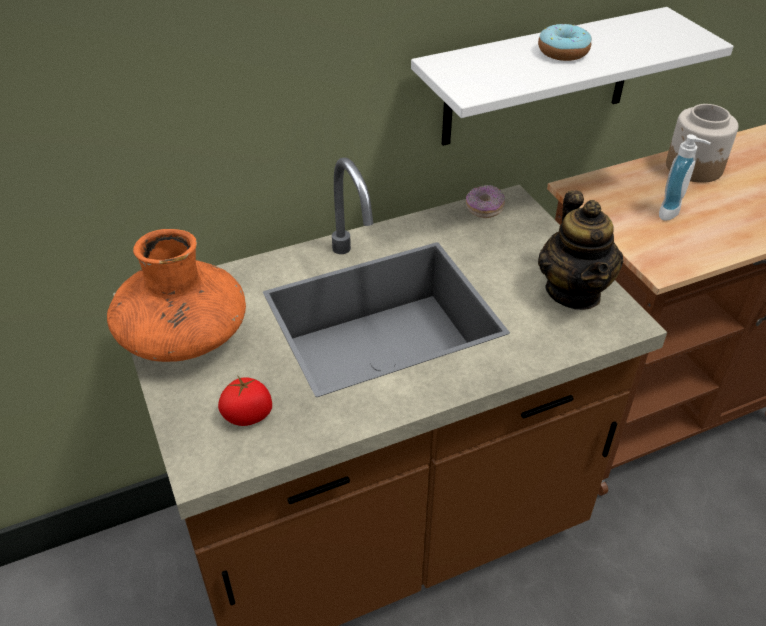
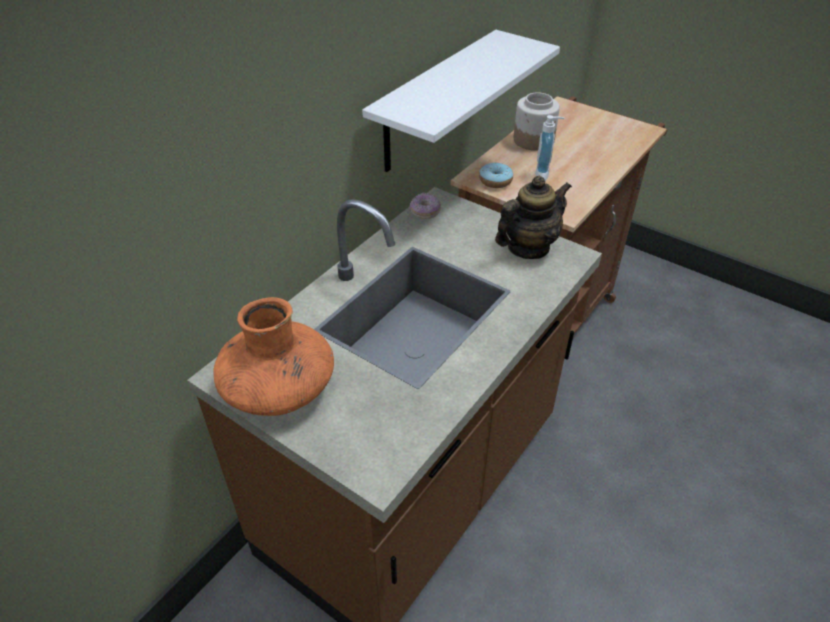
camera: 30 degrees left, 0 degrees up
tomato [218,375,272,426] -> none
donut [538,24,592,61] -> donut moved to [479,162,513,188]
teapot [538,191,623,310] -> teapot turned 90 degrees counterclockwise [495,176,572,259]

